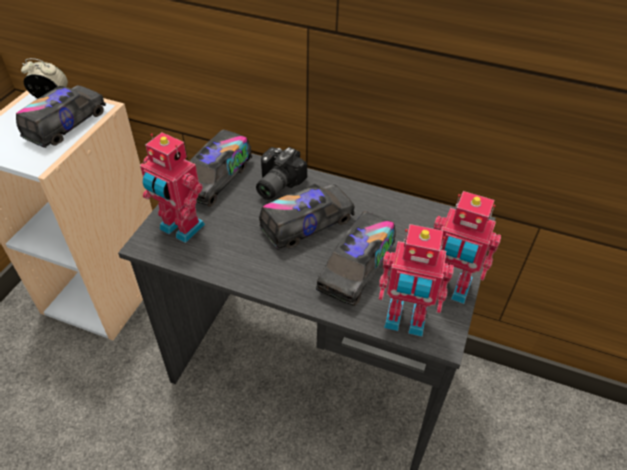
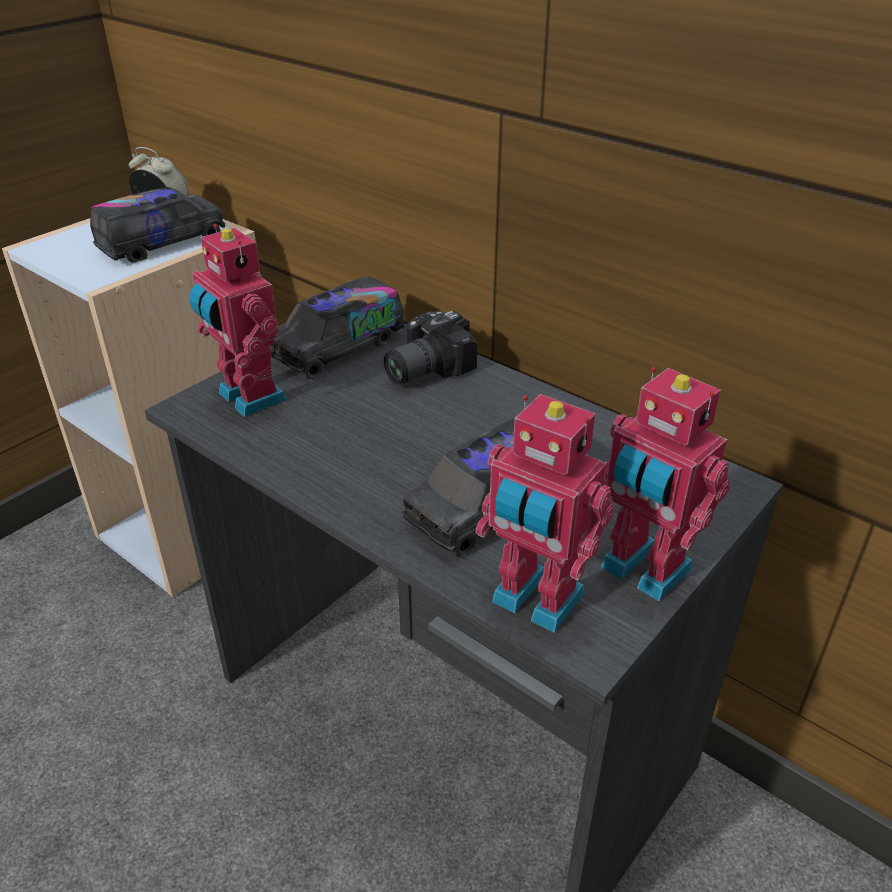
camera: 20 degrees right, 10 degrees down
toy truck [259,184,355,250] -> none

